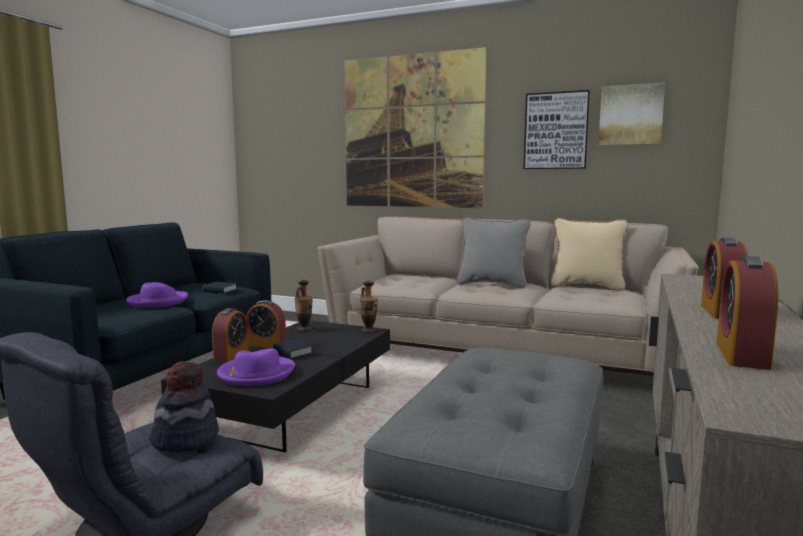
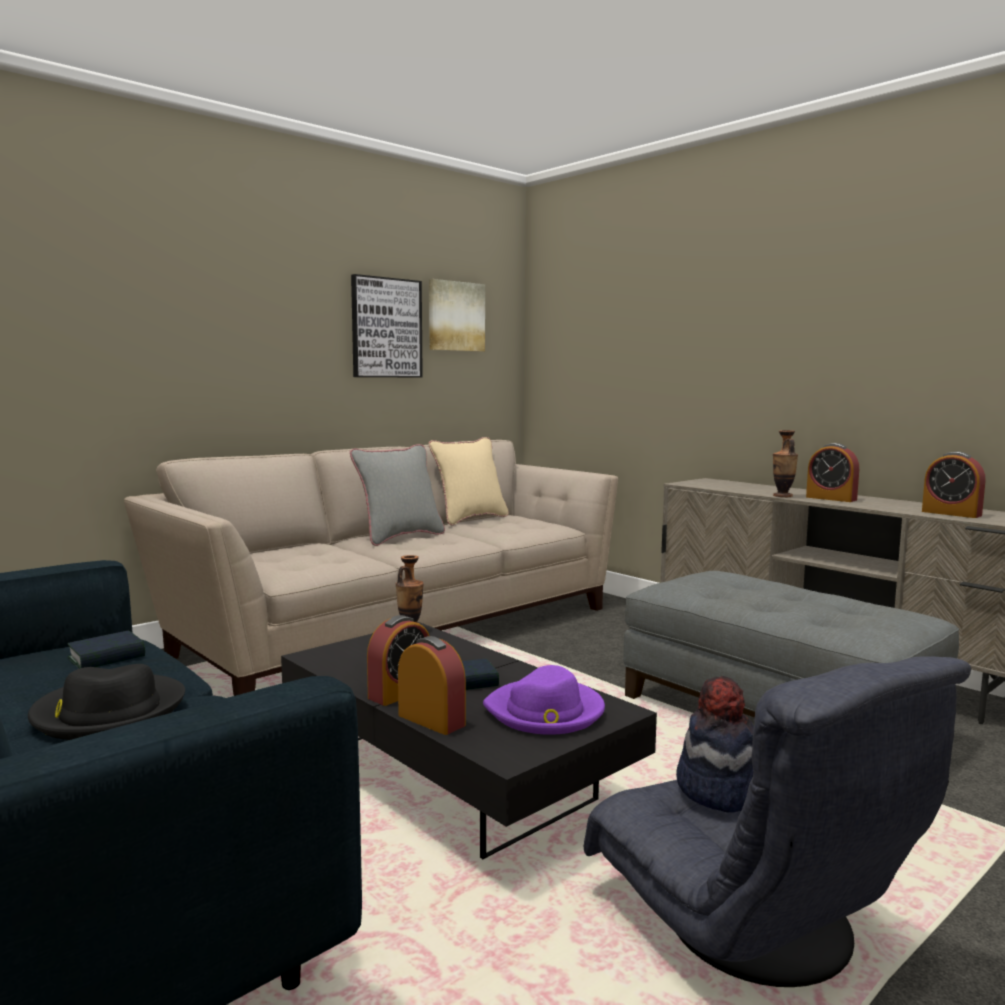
camera: 65 degrees left, 0 degrees up
purple hat [126,282,188,308] -> black hat [28,664,185,740]
vase [294,280,313,331] -> vase moved to [773,430,798,497]
picture [344,47,487,208] -> none

